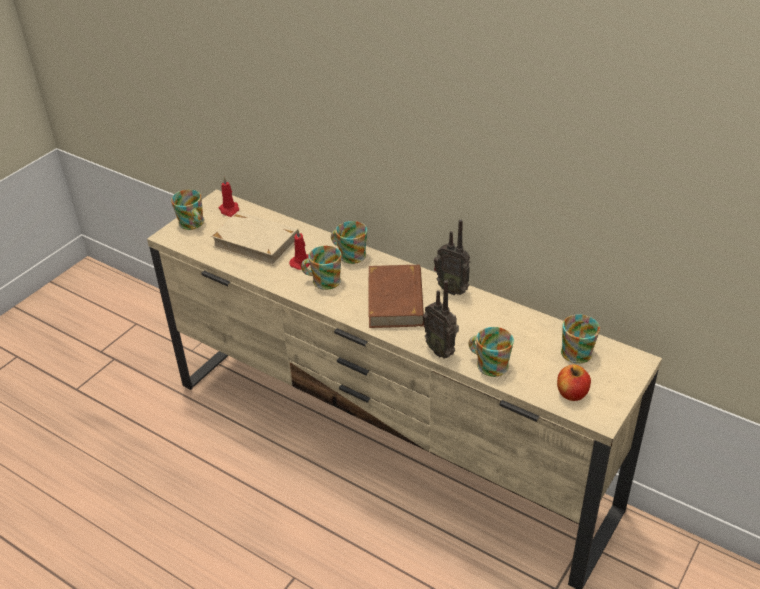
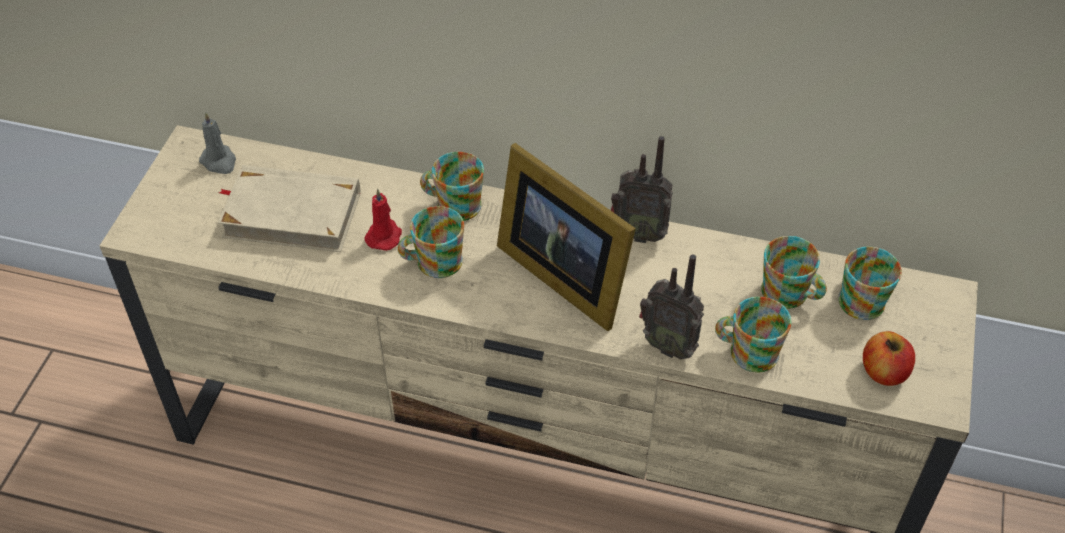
camera: 20 degrees left, 10 degrees up
mug [171,189,204,230] -> mug moved to [761,236,827,309]
red candle [218,177,239,217] -> grey candle [199,112,236,174]
brown book [368,264,424,328] -> picture frame [497,143,636,331]

